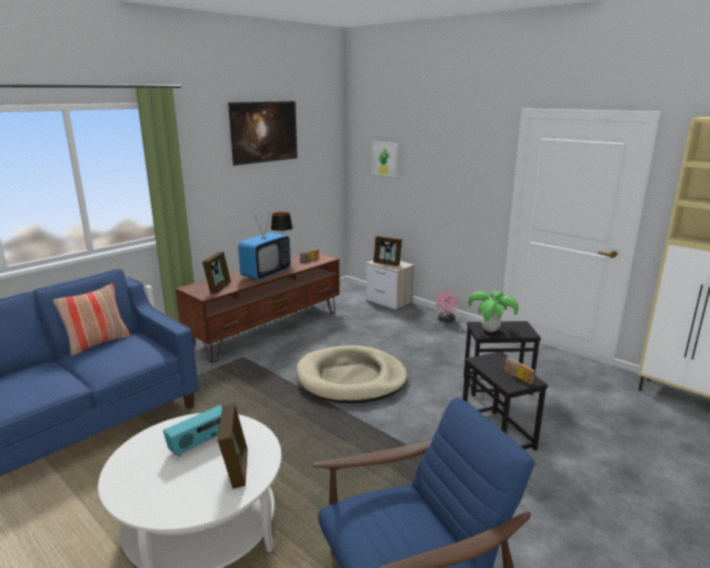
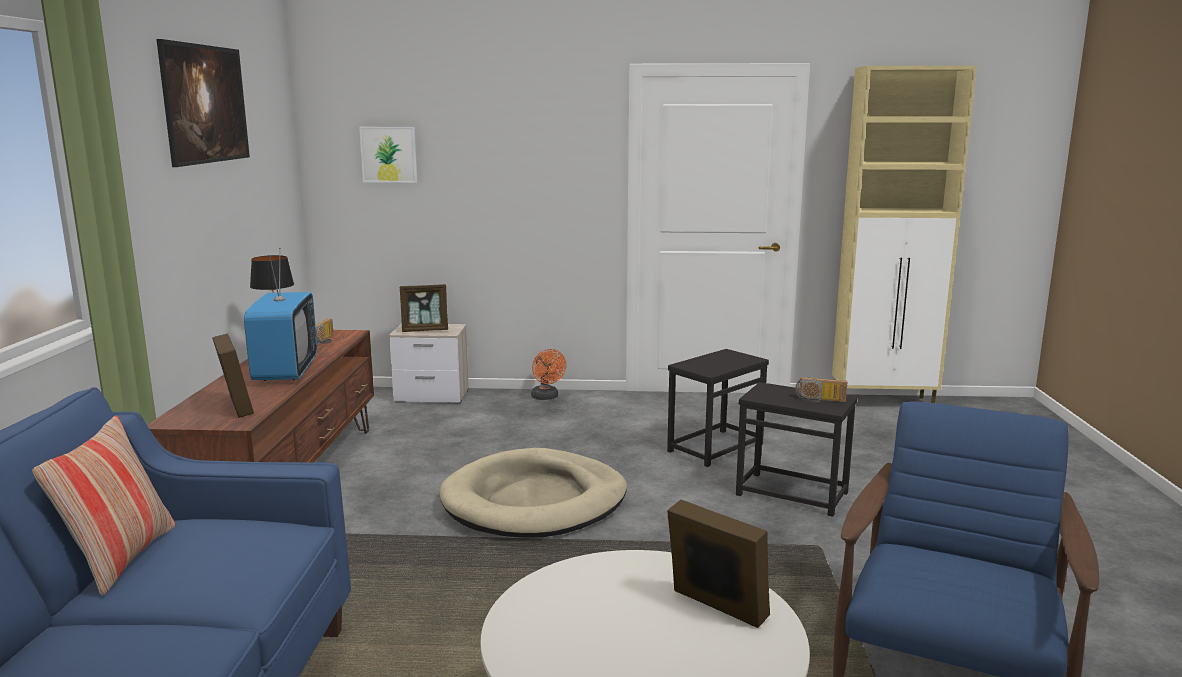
camera: 40 degrees left, 5 degrees down
radio [163,405,222,457] -> none
pink fan [435,291,459,322] -> orange fan [531,349,566,400]
potted plant [468,290,518,332] -> none

